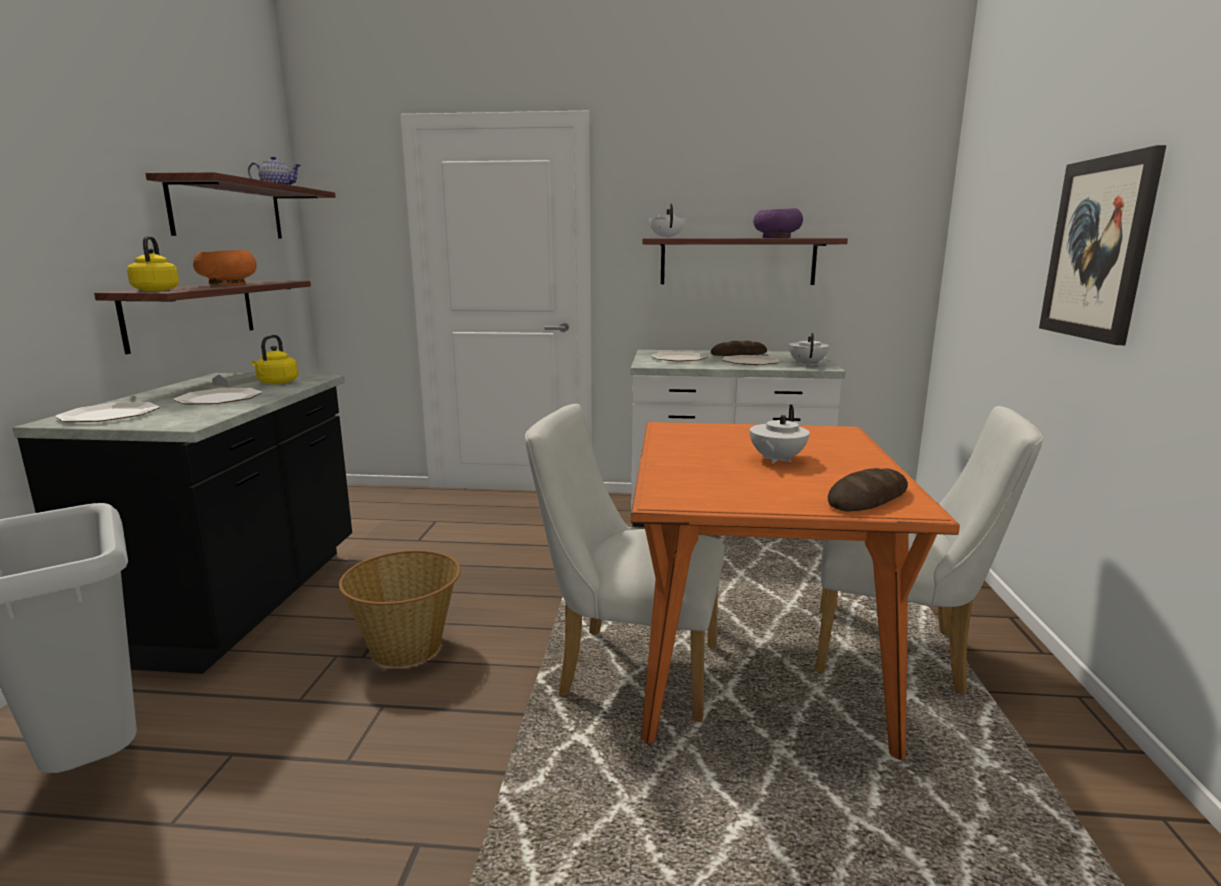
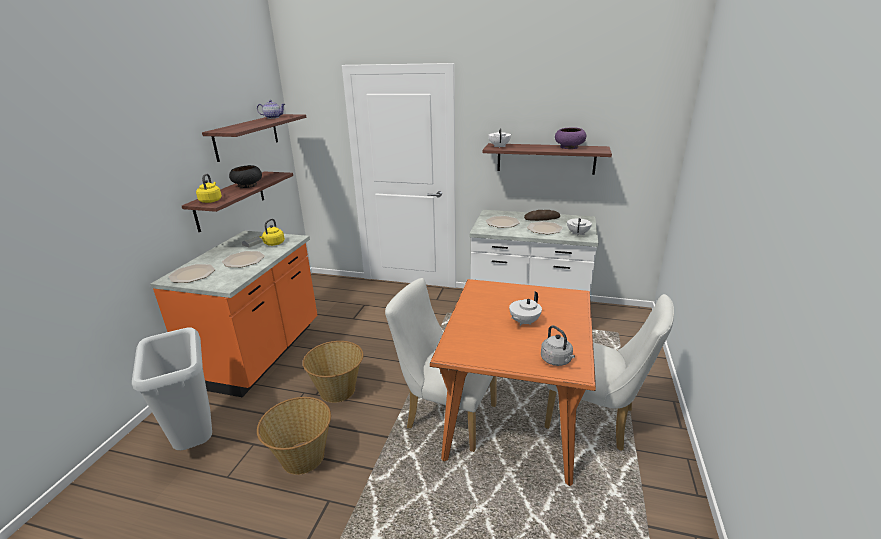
camera: 10 degrees right, 10 degrees up
black counter [13,373,352,674] -> orange counter [150,231,318,397]
orange bowl [193,250,257,285] -> black bowl [229,165,262,188]
bread [828,468,908,512] -> grey kettle [541,325,575,366]
picture [1039,145,1166,345] -> none
none -> basket [257,397,331,475]

